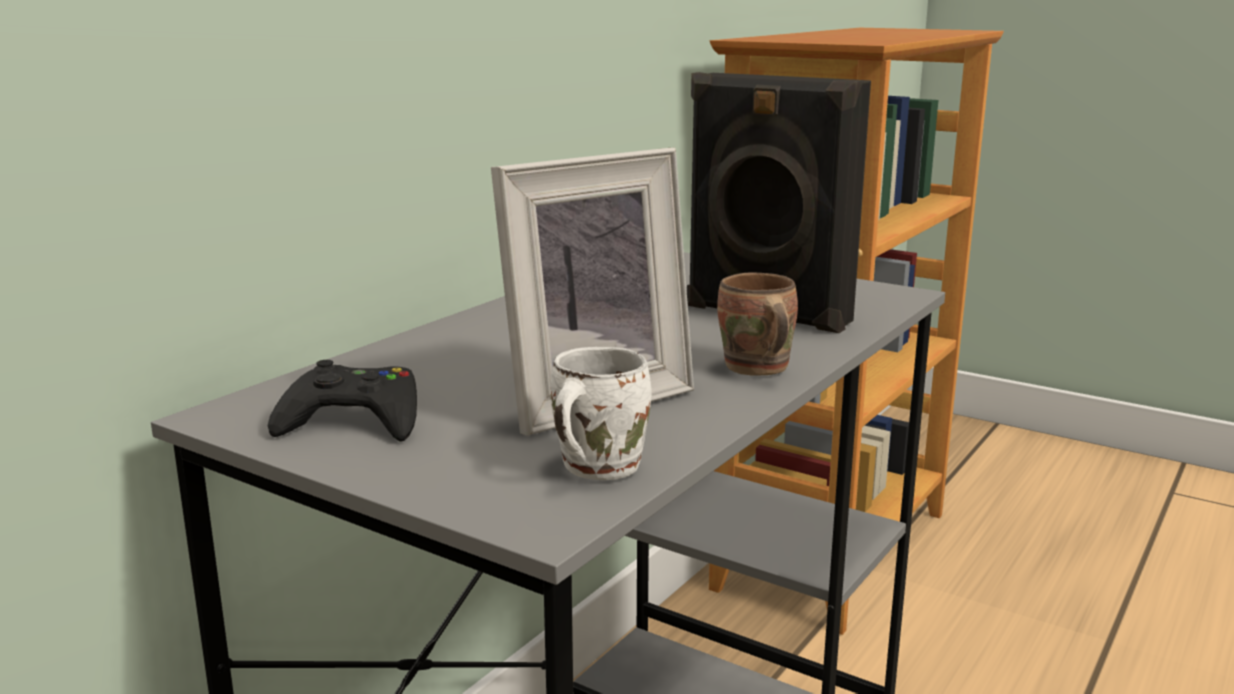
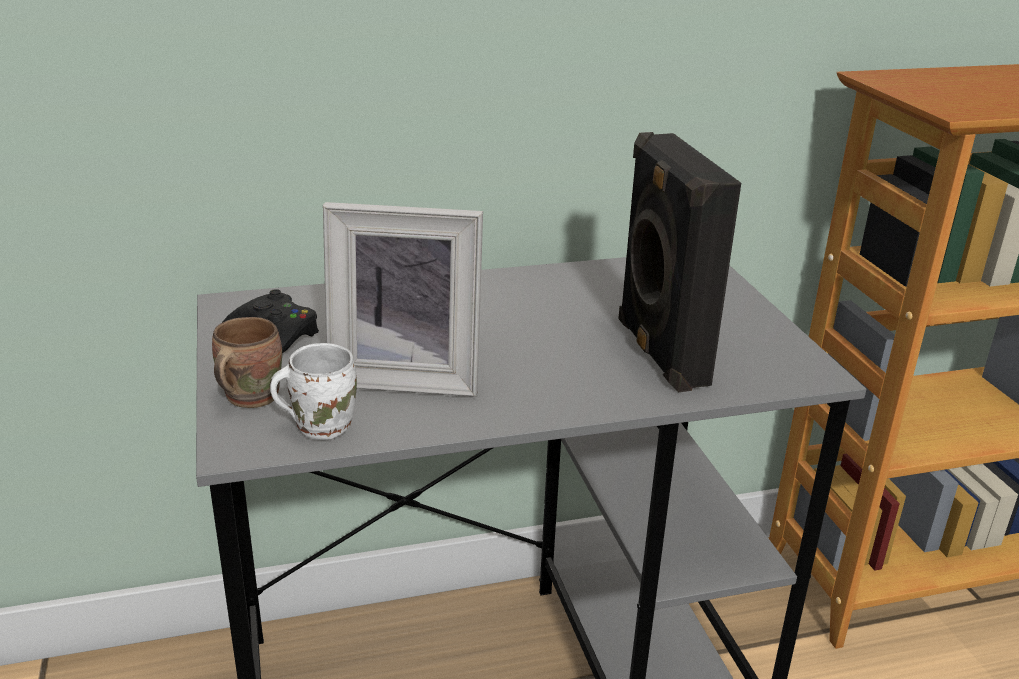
camera: 40 degrees right, 10 degrees up
brown mug [717,273,798,375] -> brown mug moved to [212,317,282,408]

